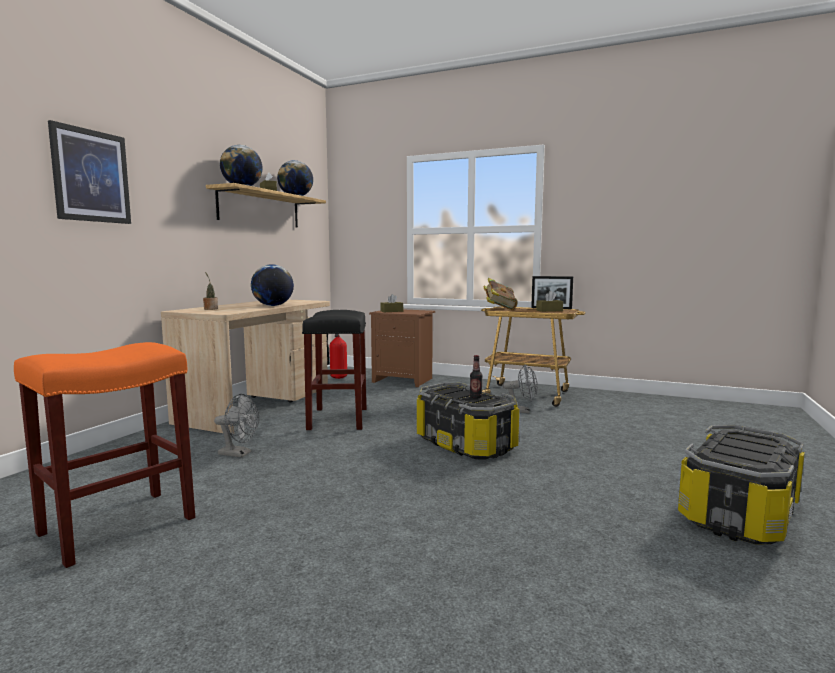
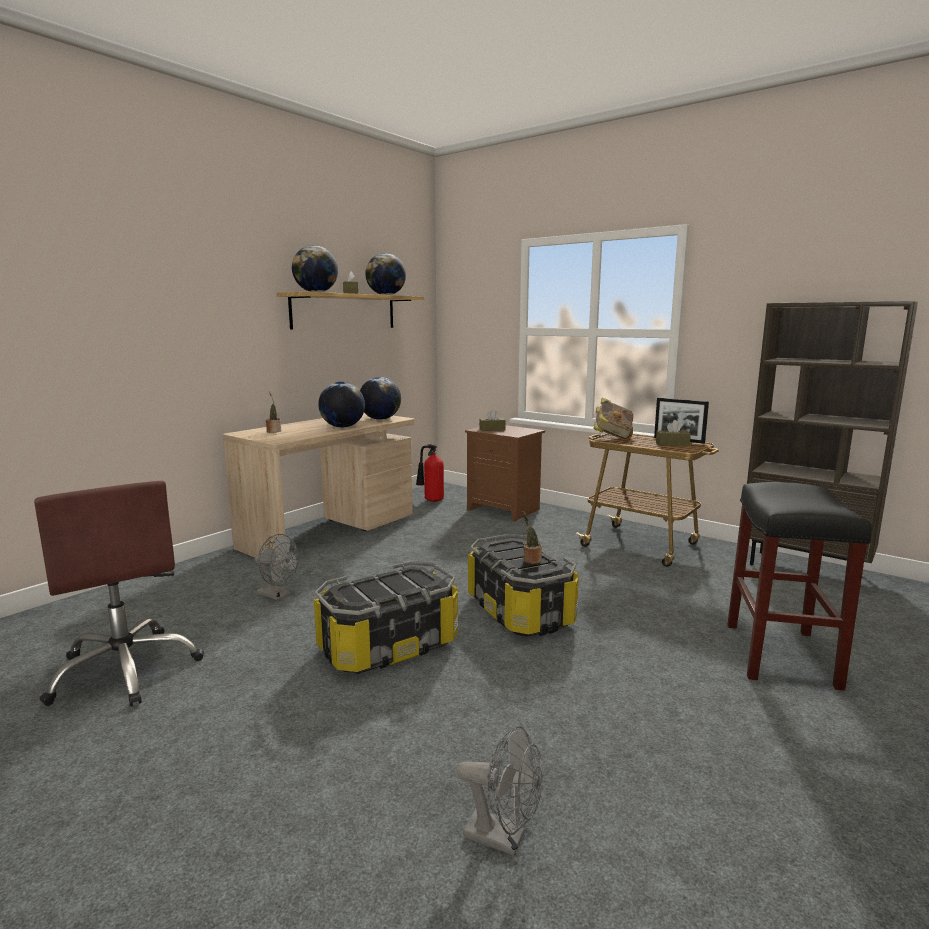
camera: 15 degrees right, 5 degrees up
orange stool [14,342,195,568] -> brown office chair [34,481,204,706]
picture [48,120,131,224] -> none
black stool [302,310,367,430] -> black stool moved to [727,482,871,691]
bottle [470,355,483,399] -> potted plant [522,511,542,564]
grey fan [503,364,538,413] -> grey fan moved to [457,726,543,856]
storage box [678,425,805,545] -> storage box moved to [314,561,458,674]
none -> globe [360,377,401,420]
none -> brown bookcase [747,301,918,565]

